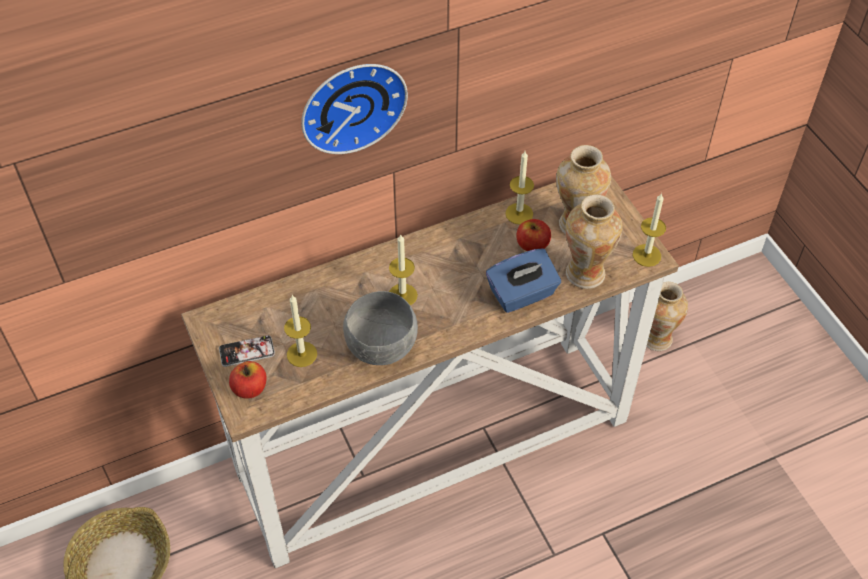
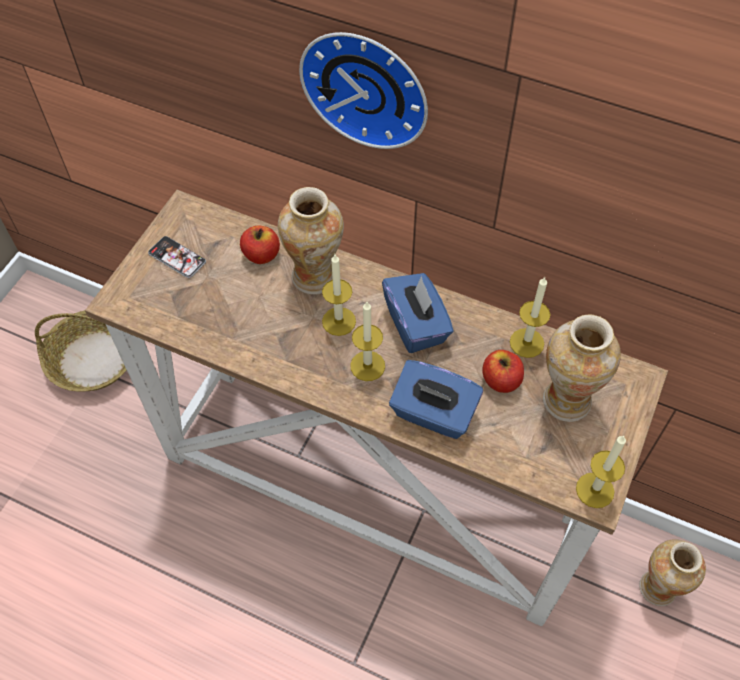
camera: 50 degrees right, 5 degrees up
apple [229,361,267,399] -> apple moved to [240,226,280,264]
candle [284,295,317,367] -> candle moved to [350,302,385,381]
grey bowl [343,291,418,365] -> none
vase [565,194,622,289] -> vase moved to [278,187,344,295]
none -> blue tissue box [382,273,454,353]

